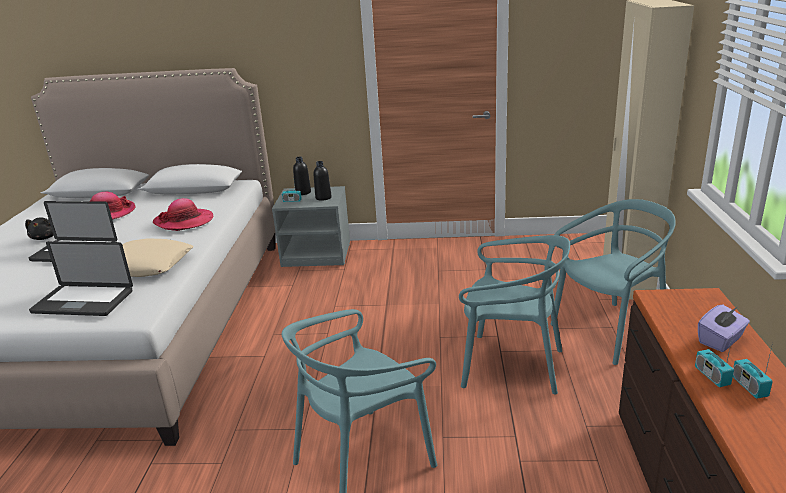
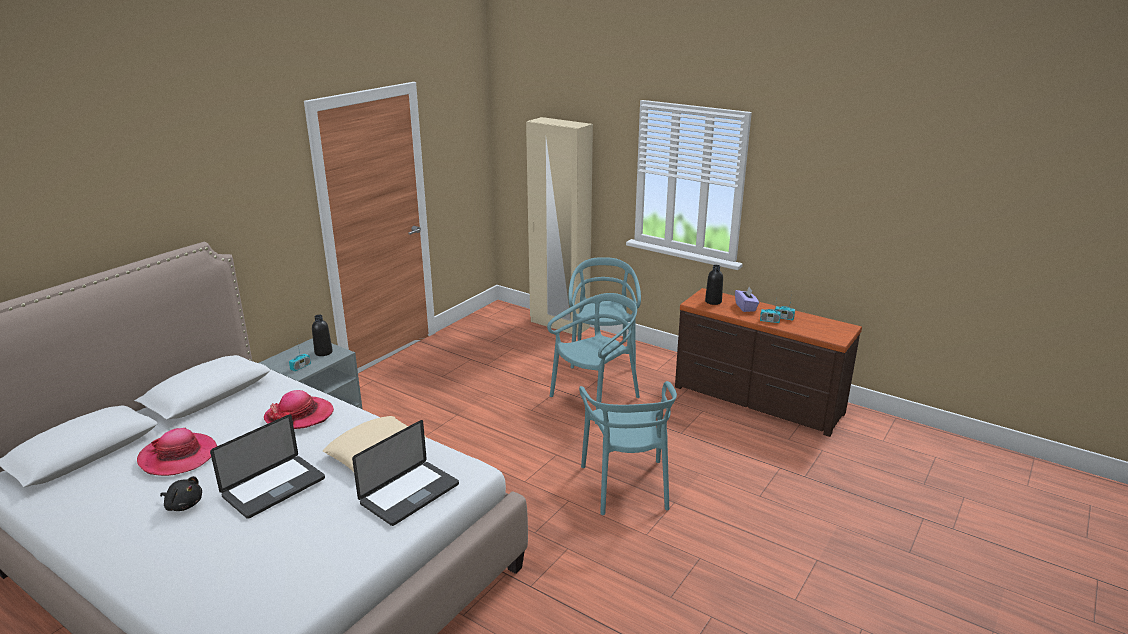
camera: 60 degrees left, 0 degrees up
black bottle [293,157,311,195] -> black bottle moved to [705,265,723,305]

